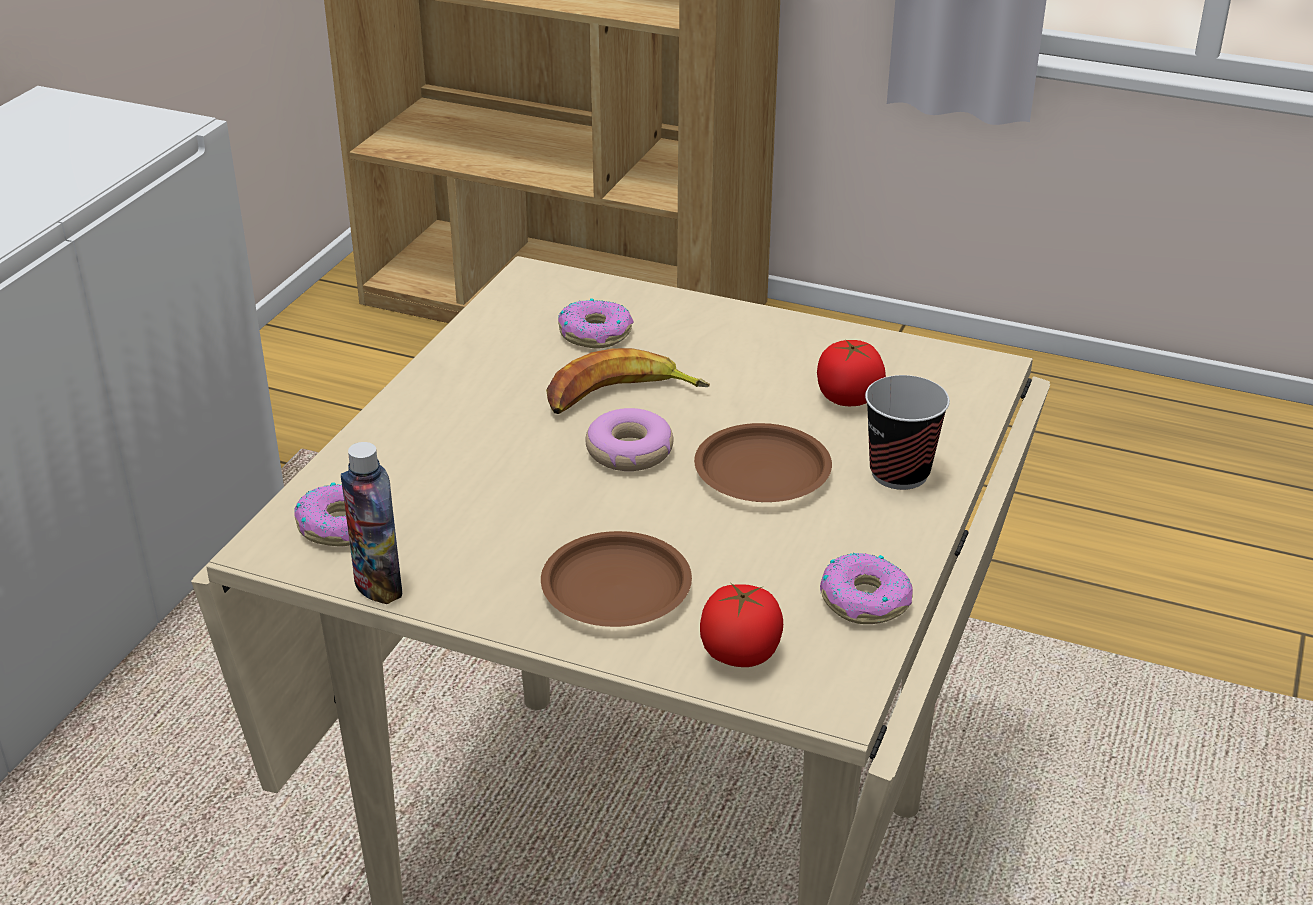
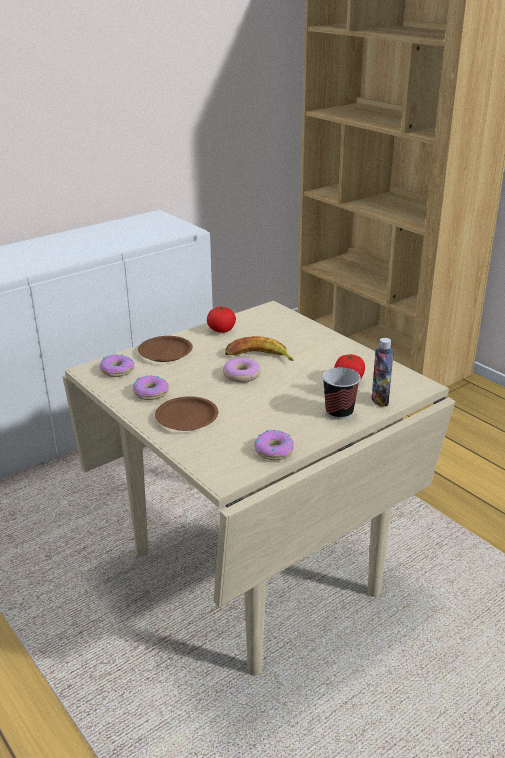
camera: 30 degrees right, 5 degrees down
bottle [341,442,402,604] -> bottle moved to [372,338,393,407]
donut [558,298,633,349] -> donut moved to [133,376,169,400]
brown plate [694,423,832,502] -> brown plate moved to [138,336,193,362]
tomato [700,583,783,667] -> tomato moved to [207,306,236,333]

